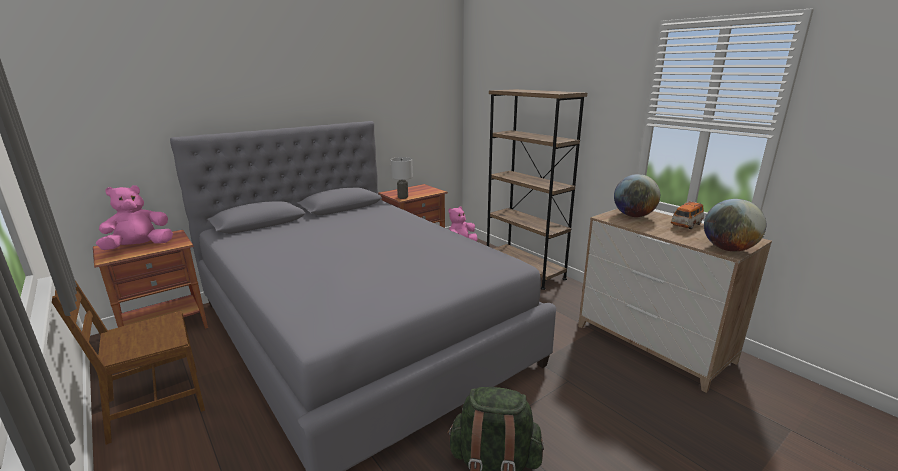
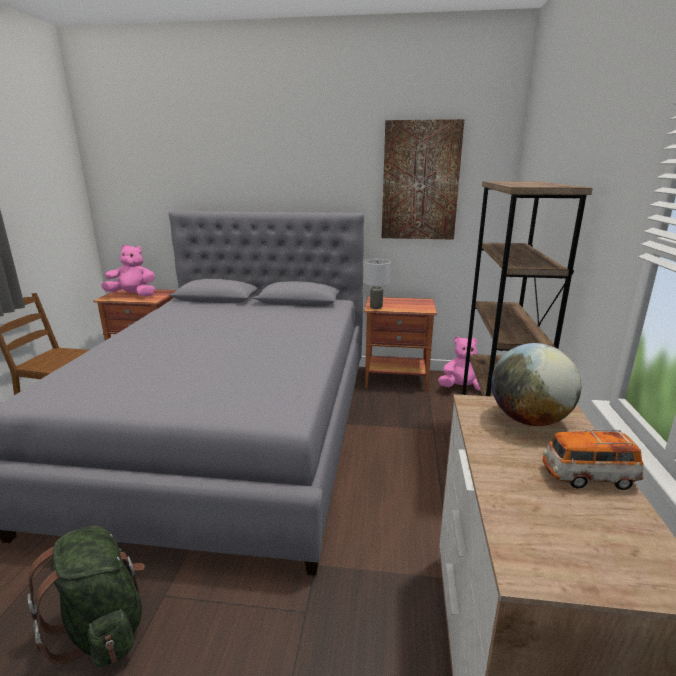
camera: 45 degrees right, 0 degrees up
globe [704,199,766,251] -> none
none -> picture [382,119,465,240]

